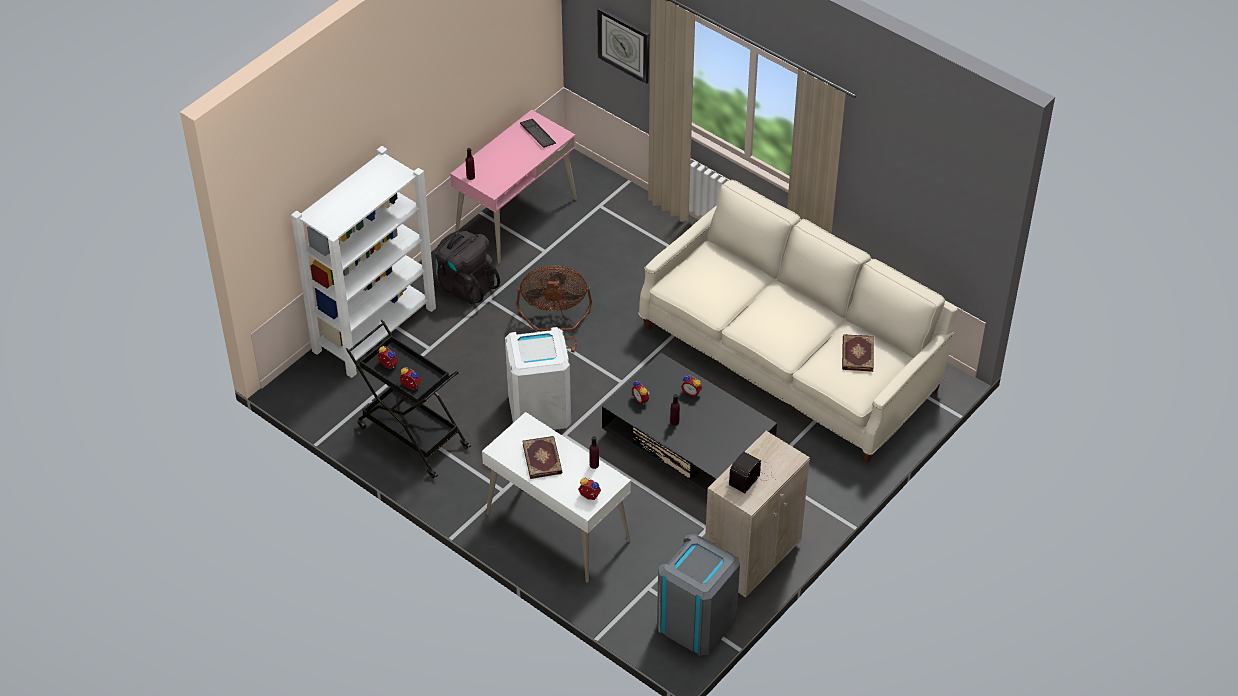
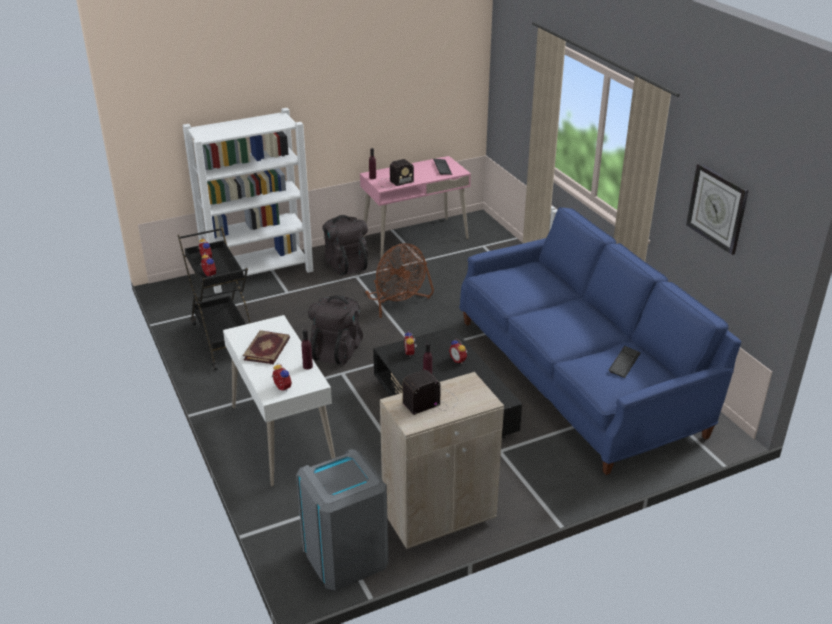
camera: 25 degrees right, 15 degrees down
white trash can [505,327,571,430] -> black backpack [308,295,363,365]
brown fan [517,266,592,352] -> brown fan turned 120 degrees clockwise [365,243,434,318]
wall clock [597,7,649,84] -> wall clock moved to [686,163,749,255]
beige sofa [638,180,957,463] -> blue sofa [459,207,741,475]
book [842,334,874,372] -> keyboard [609,346,641,378]
none -> radio [378,159,414,189]

